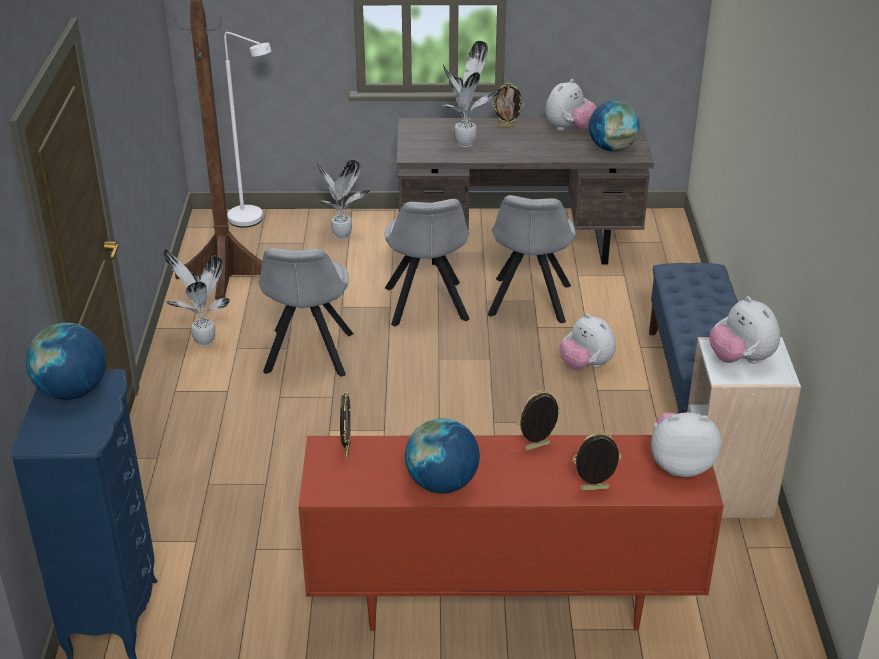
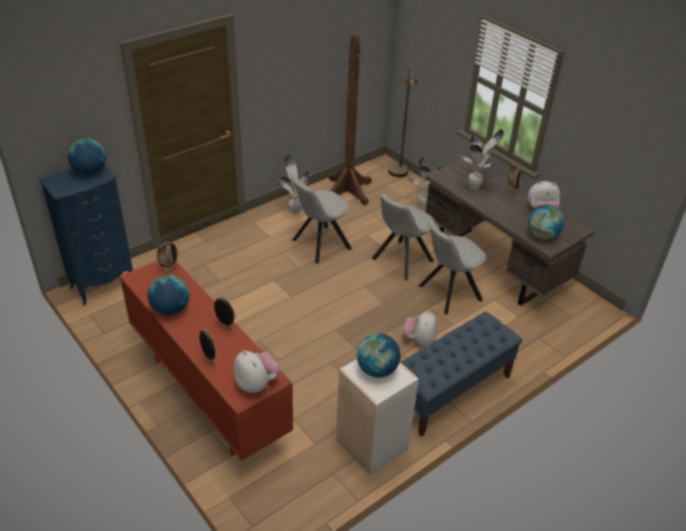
camera: 50 degrees right, 5 degrees up
white floor lamp [224,32,271,227] -> brown floor lamp [388,65,418,177]
plush toy [709,296,780,364] -> globe [357,333,401,378]

